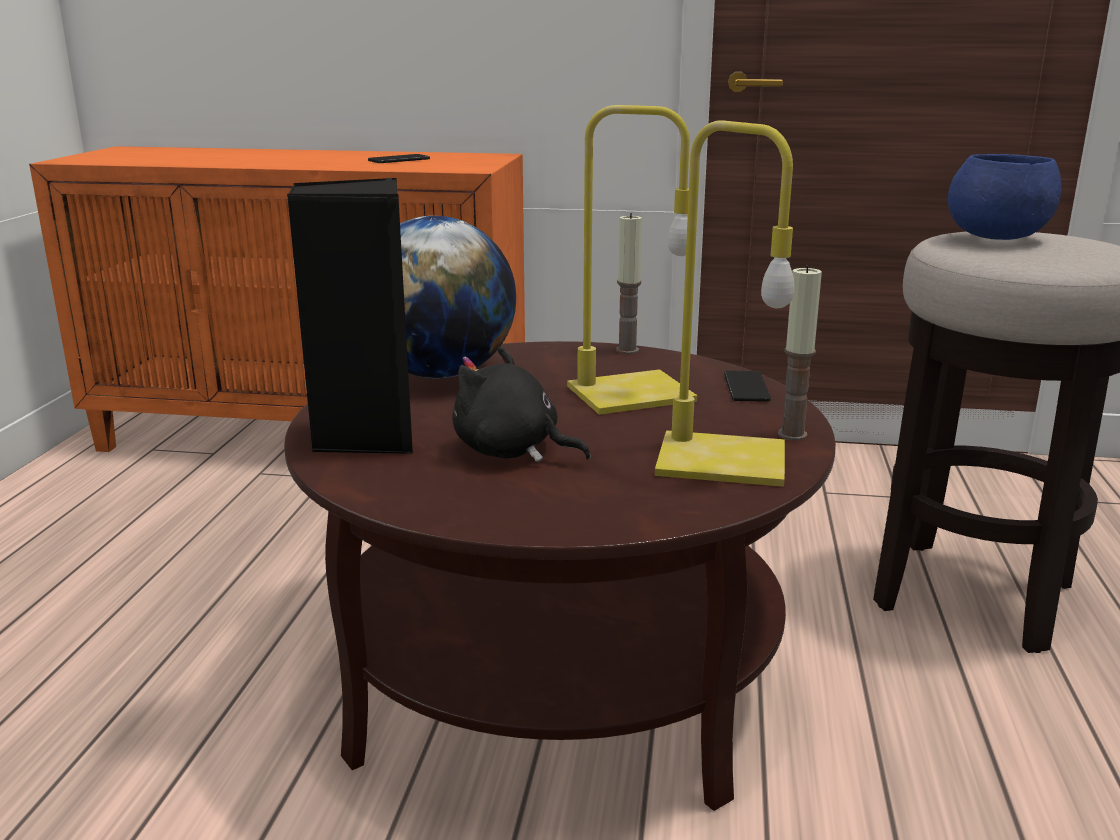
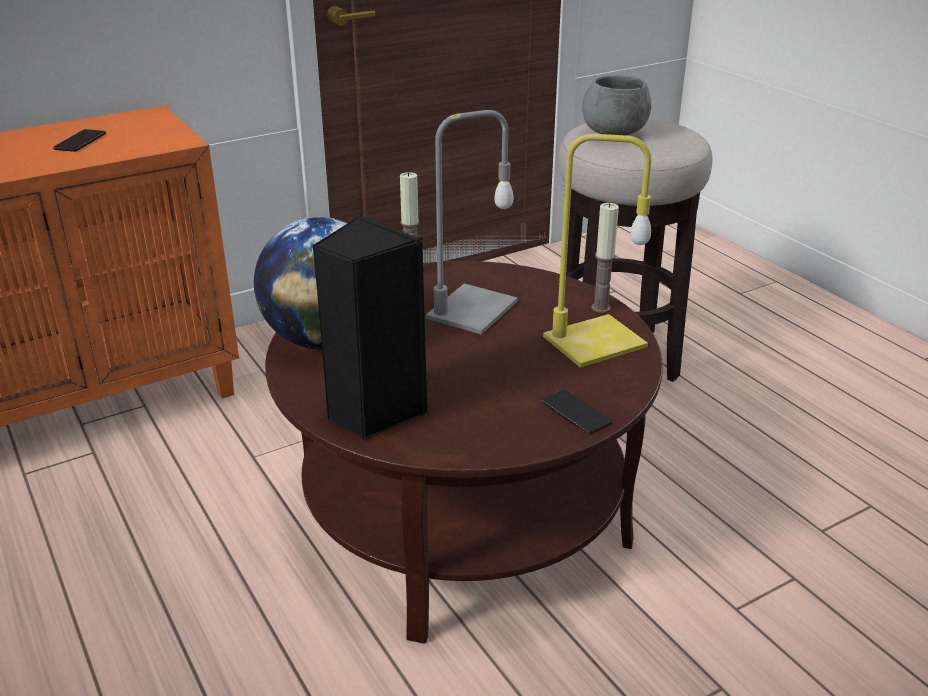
camera: 40 degrees left, 10 degrees up
black plush toy [452,346,591,462] -> none
yellow table lamp [567,105,697,415] -> grey table lamp [426,110,518,335]
phone [724,371,771,402] -> phone moved to [541,389,612,434]
blue bowl [948,154,1061,240] -> grey bowl [582,75,651,135]

